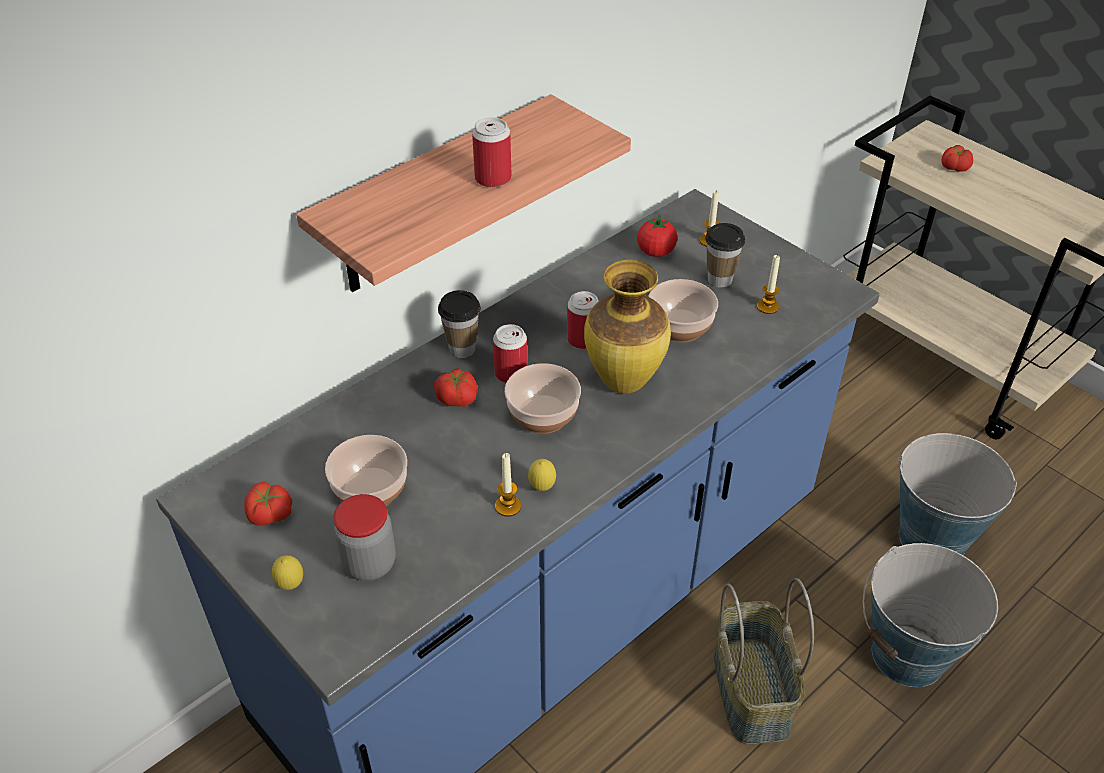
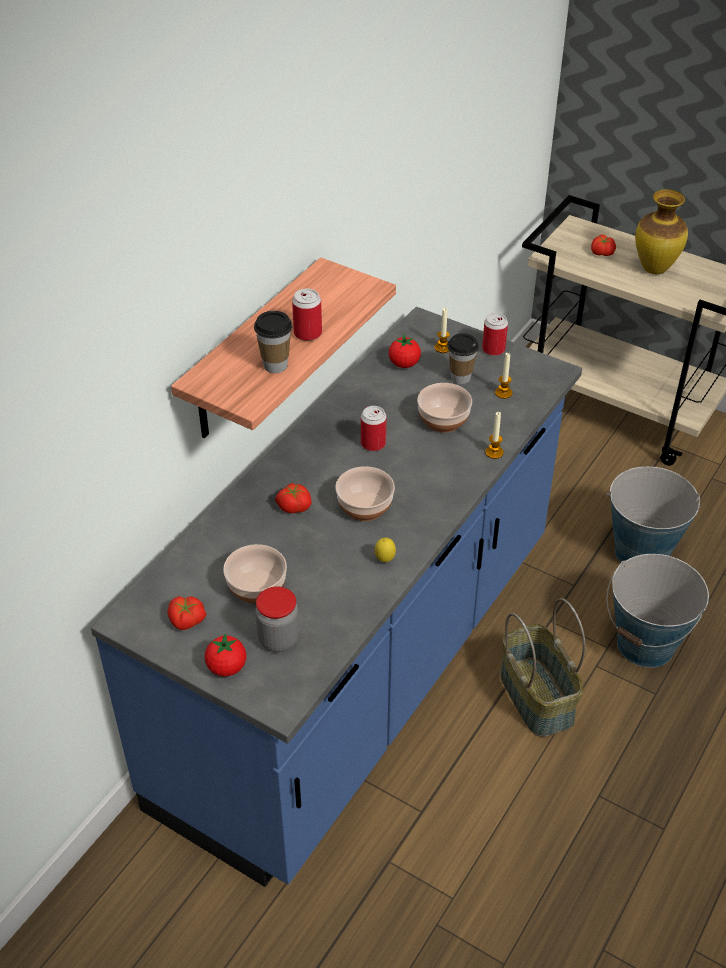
camera: 15 degrees left, 0 degrees up
lemon [272,555,303,590] -> tomato [205,633,246,677]
cup [438,290,481,358] -> cup moved to [254,311,293,373]
can [493,324,527,383] -> can moved to [482,313,508,356]
candle [495,453,521,517] -> candle moved to [485,412,504,459]
vase [584,260,671,394] -> vase moved to [635,189,688,274]

